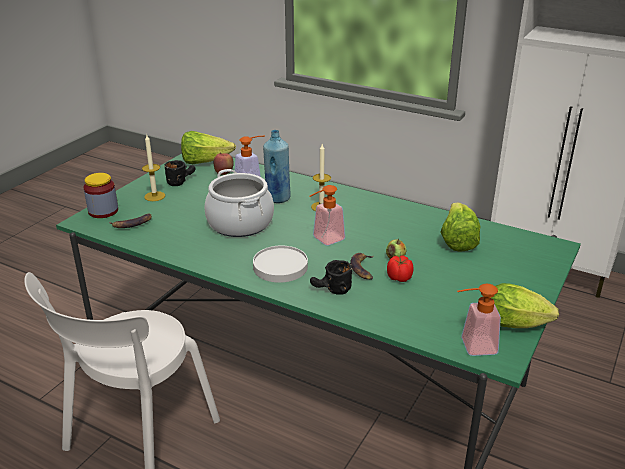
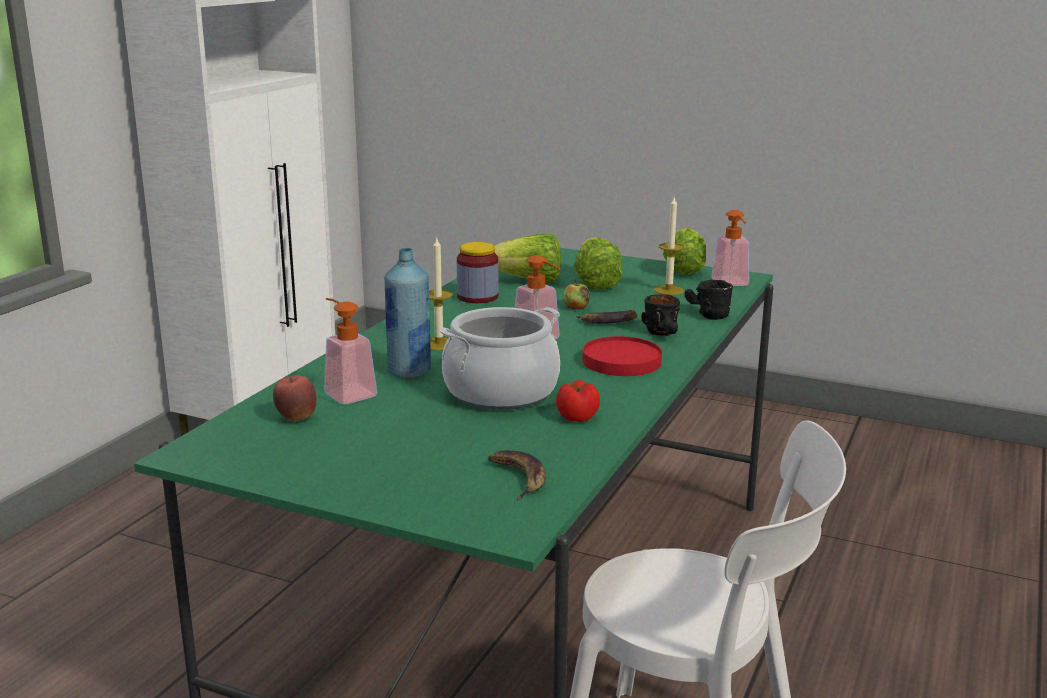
camera: 95 degrees left, 10 degrees down
jar [83,173,118,218] -> jar moved to [457,242,499,303]
candle [142,135,165,201] -> candle moved to [654,197,684,295]
black mug [164,160,196,186] -> black mug moved to [685,280,733,320]
lettuce [181,131,236,164] -> lettuce moved to [574,237,622,290]
white plate [253,245,308,283] -> red plate [582,336,662,376]
tomato [387,255,413,282] -> tomato moved to [556,380,600,422]

